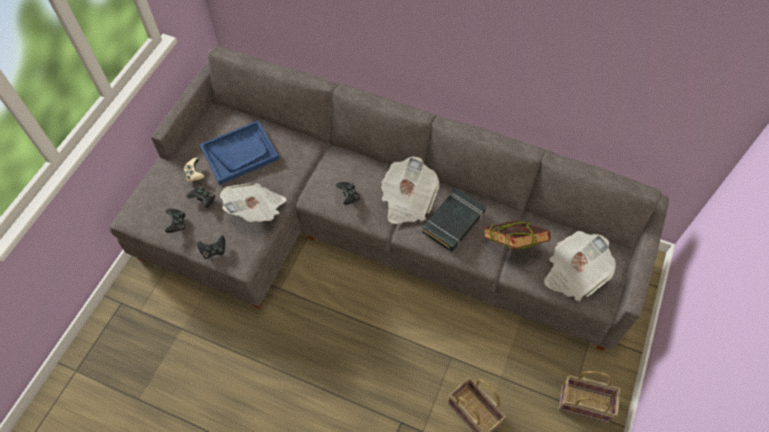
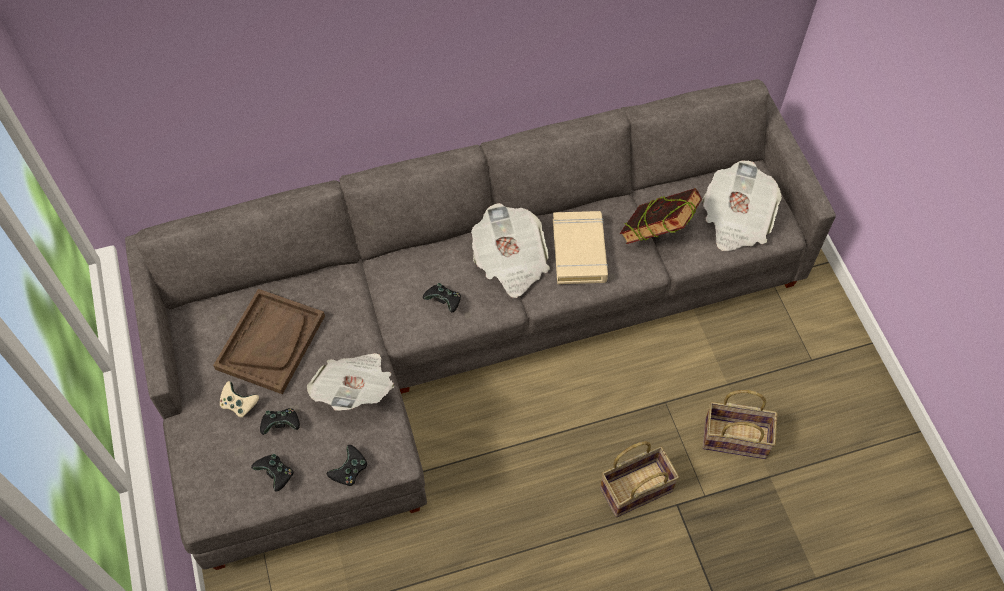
camera: 40 degrees left, 0 degrees up
blue tray [199,120,279,185] -> brown tray [213,289,325,394]
black book [422,188,486,252] -> beige book [553,211,608,284]
basket [559,371,621,423] -> basket moved to [600,441,679,517]

